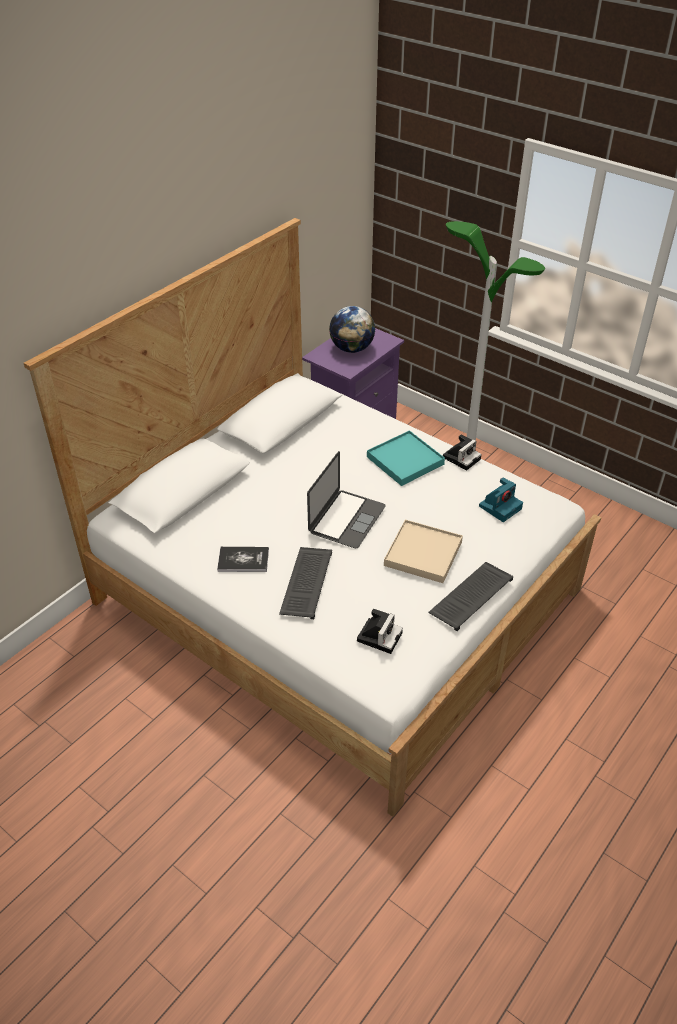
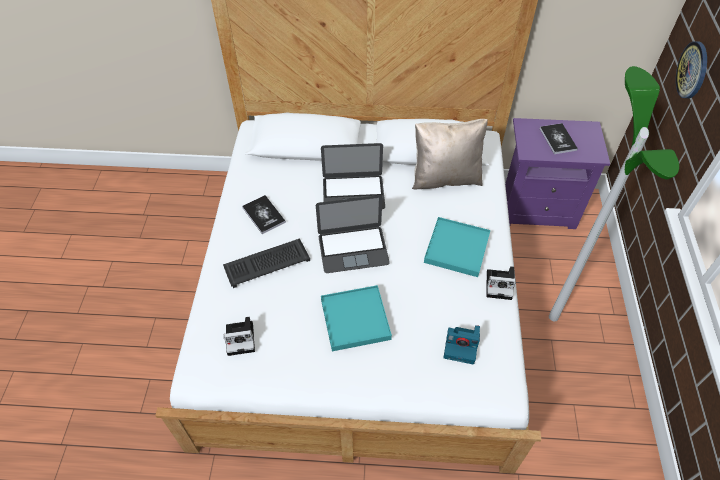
camera: 55 degrees right, 10 degrees up
globe [329,306,375,353] -> book [540,123,578,154]
beige tray [384,519,463,583] -> turquoise tray [321,285,392,351]
keyboard [428,562,514,631] -> none
none -> laptop [321,143,385,209]
none -> beige pillow [412,119,488,189]
none -> wall clock [676,41,707,98]

